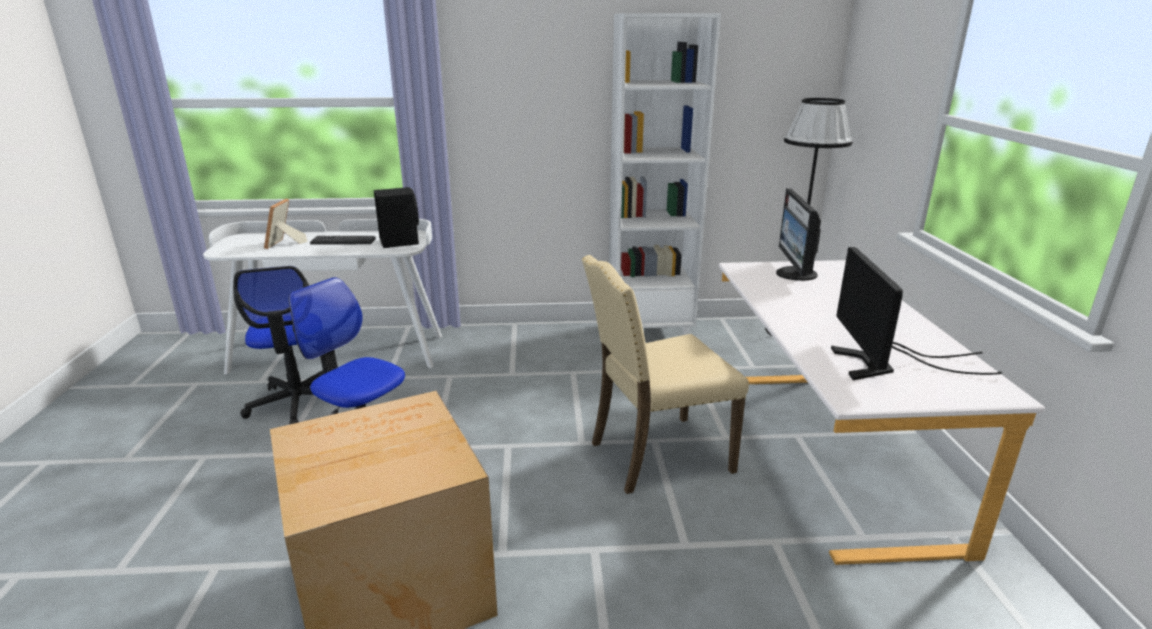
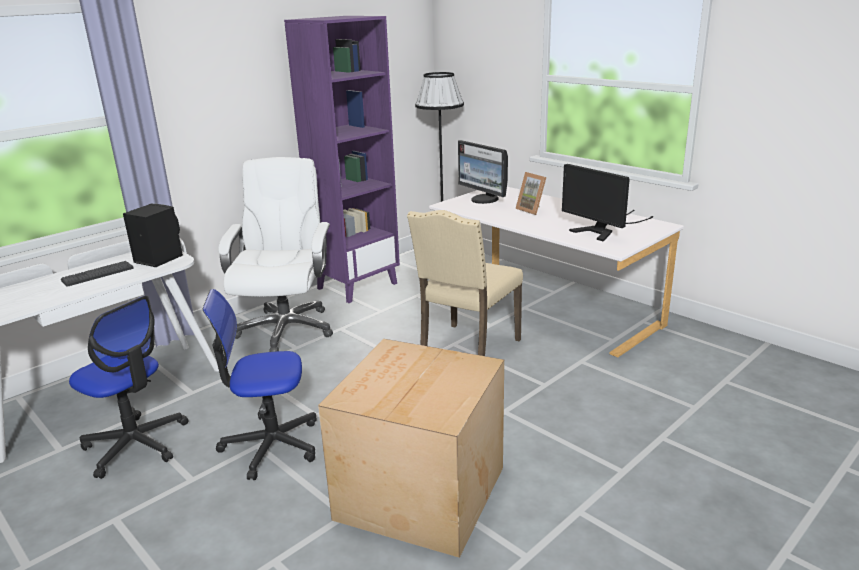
camera: 40 degrees left, 0 degrees up
picture frame [264,199,308,249] -> picture frame moved to [515,172,547,215]
white bookcase [609,13,721,335] -> purple bookcase [284,16,400,303]
none -> white office chair [218,157,333,352]

